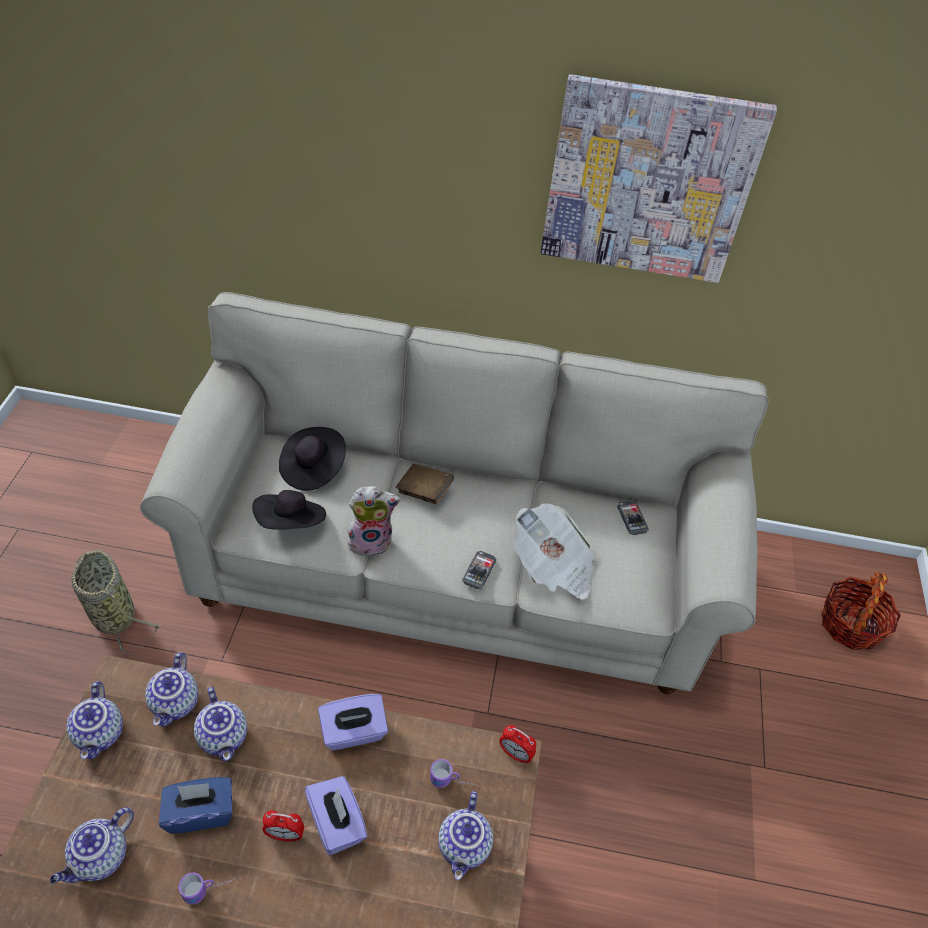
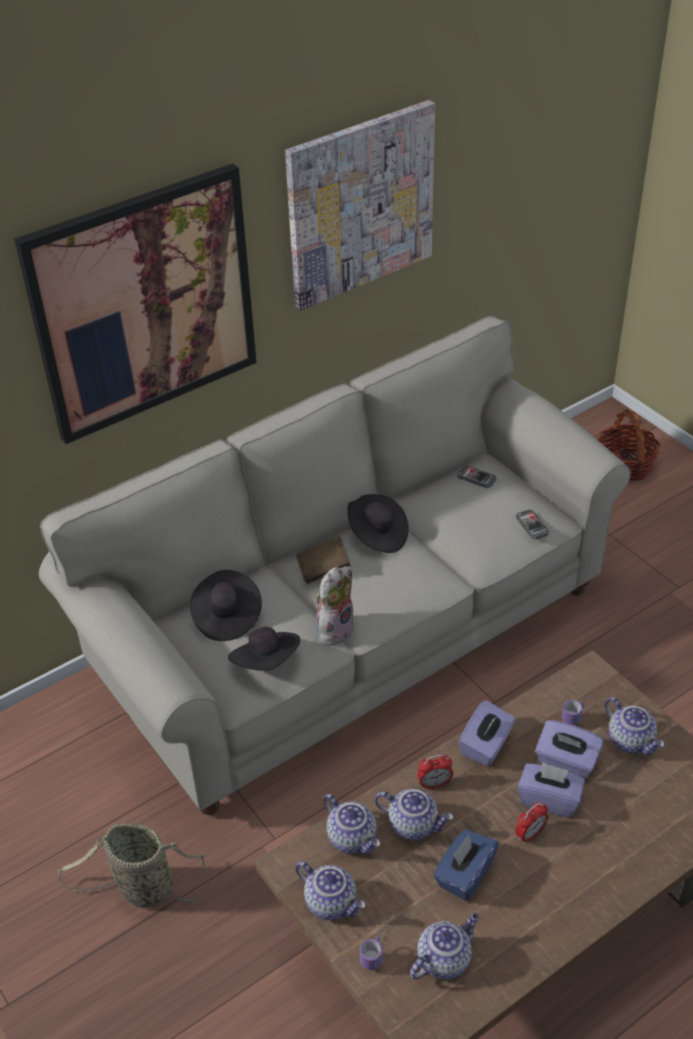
camera: 40 degrees left, 5 degrees down
teapot [50,807,134,884] -> teapot turned 120 degrees counterclockwise [410,913,479,979]
mug [179,872,236,904] -> mug moved to [360,929,386,970]
phone [462,551,496,589] -> phone moved to [515,510,549,539]
alarm clock [499,725,536,764] -> alarm clock moved to [417,755,453,790]
newspaper [514,503,597,600] -> none
none -> picture [14,163,257,444]
none -> black hat [347,494,408,553]
none -> purple tissue box [535,720,604,779]

